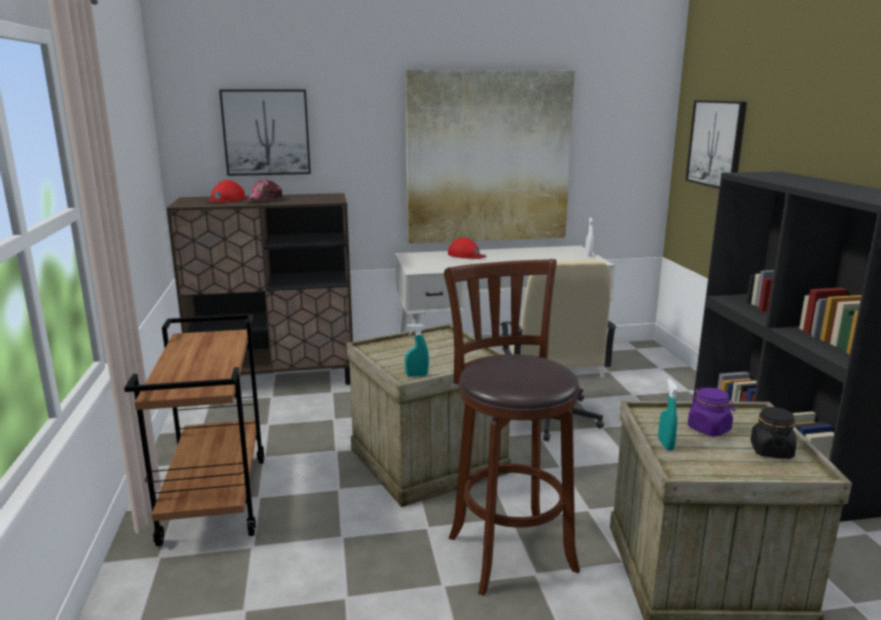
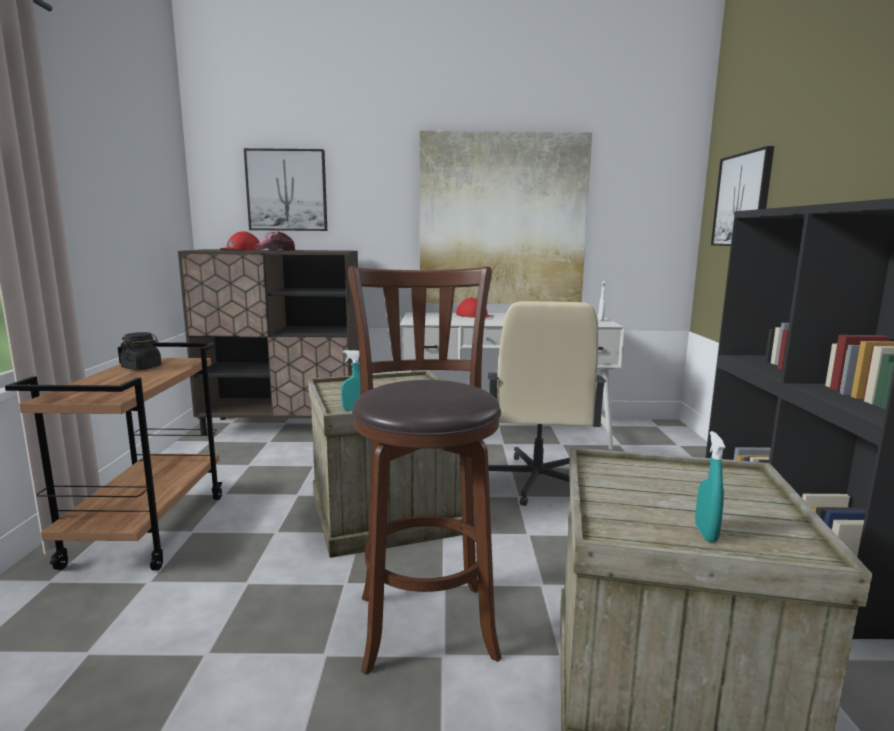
camera: 10 degrees right, 5 degrees down
turquoise spray bottle [658,378,678,450] -> turquoise spray bottle moved to [695,431,725,542]
purple jar [688,387,735,437] -> none
black jar [751,407,797,459] -> black jar moved to [120,332,161,370]

